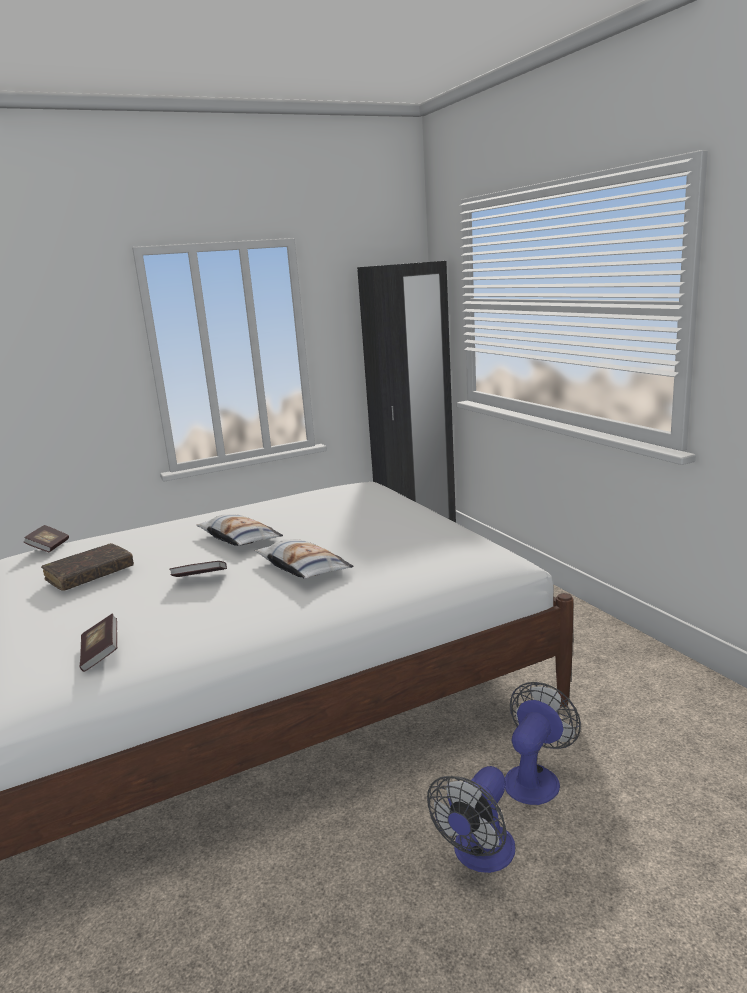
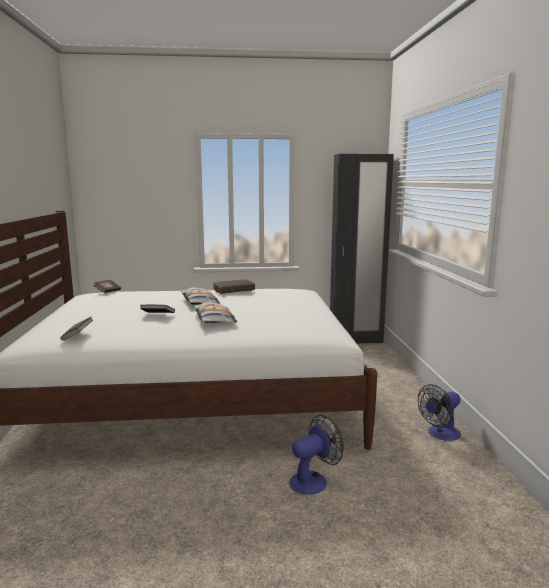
camera: 20 degrees right, 5 degrees down
brown book [41,543,134,591] -> brown book moved to [213,279,255,294]
fan [427,766,515,873] -> fan moved to [418,384,461,441]

